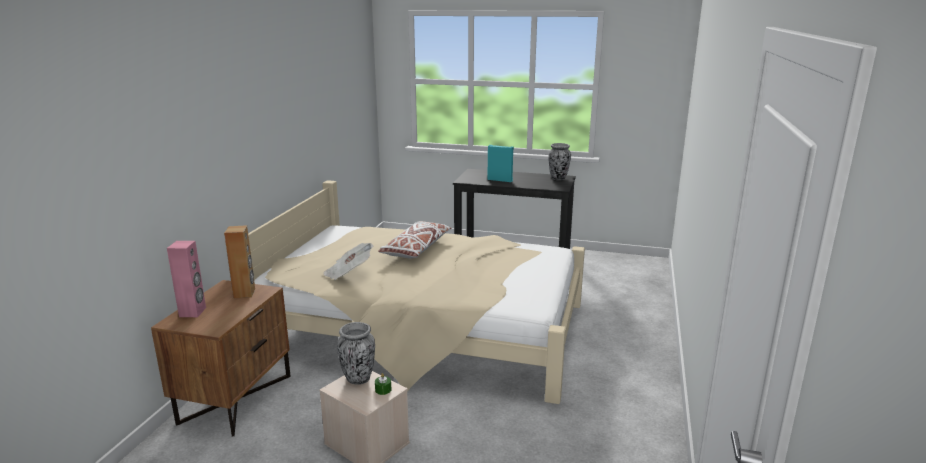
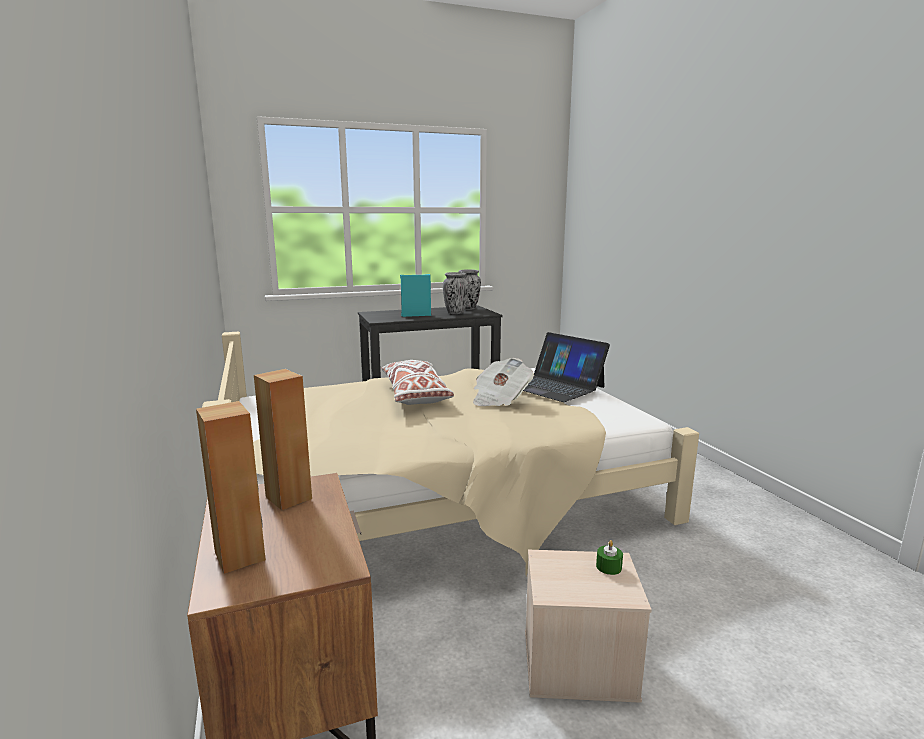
camera: 35 degrees left, 5 degrees down
pink speaker [167,241,206,317] -> brown speaker [196,401,266,574]
newspaper [323,243,374,280] -> newspaper moved to [473,358,534,406]
vase [337,322,375,385] -> vase moved to [443,272,469,314]
none -> laptop [523,332,610,402]

